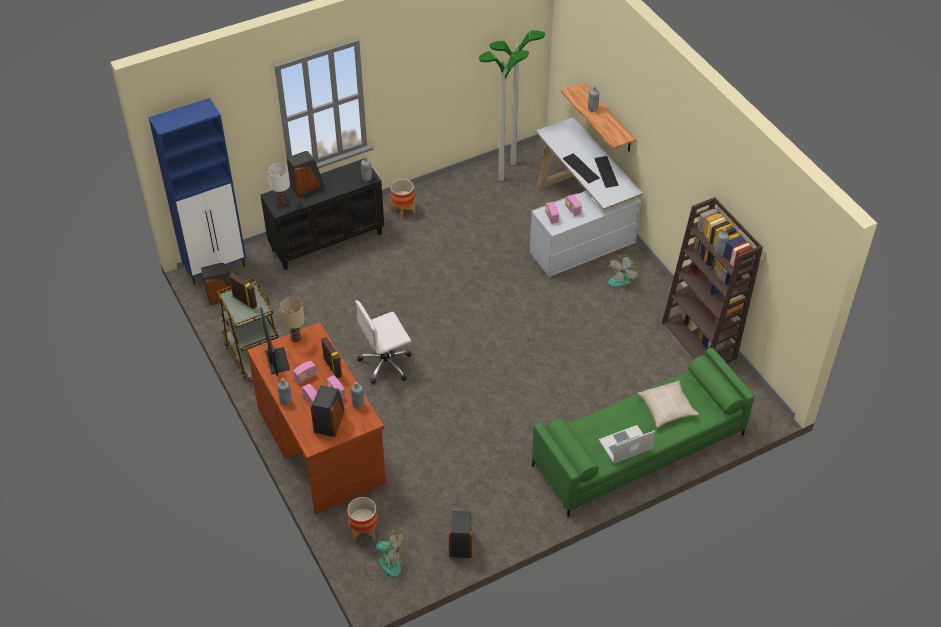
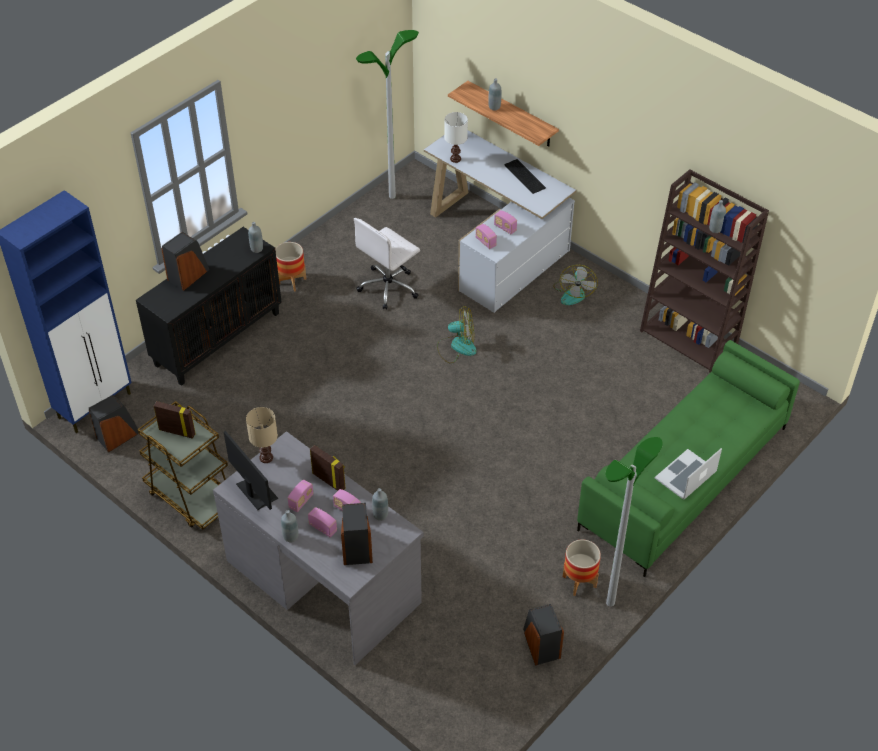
camera: 20 degrees left, 0 degrees up
brown desk [247,322,386,515] -> grey desk [213,431,424,665]
white table lamp [267,163,290,206] -> white table lamp moved to [444,112,468,163]
planter [347,497,378,542] -> planter moved to [563,540,601,596]
white office chair [355,300,411,384] -> white office chair moved to [354,218,420,310]
fan [364,529,405,580] -> fan moved to [437,306,477,363]
floor lamp [479,50,529,181] -> floor lamp moved to [606,437,663,607]
keyboard [563,153,599,183] -> none
beige pillow [638,380,699,428] -> none

